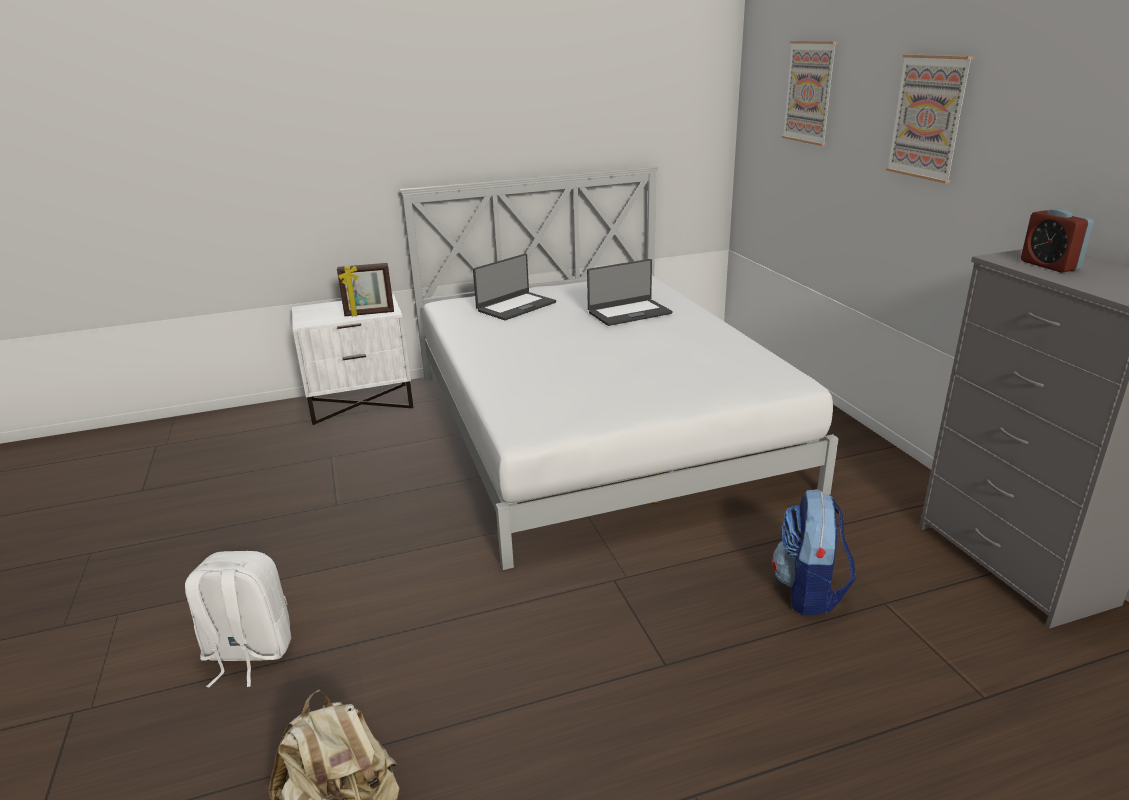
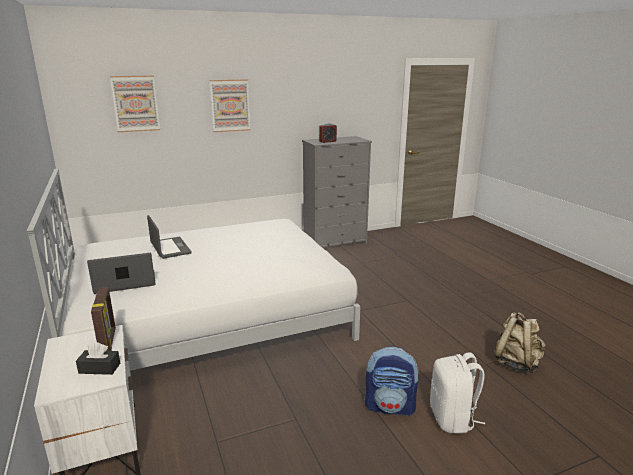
camera: 95 degrees left, 5 degrees down
laptop [473,254,556,320] -> laptop turned 60 degrees counterclockwise [87,253,155,294]
backpack [772,489,856,615] -> backpack moved to [365,346,420,416]
none -> black tissue box [76,342,120,375]

